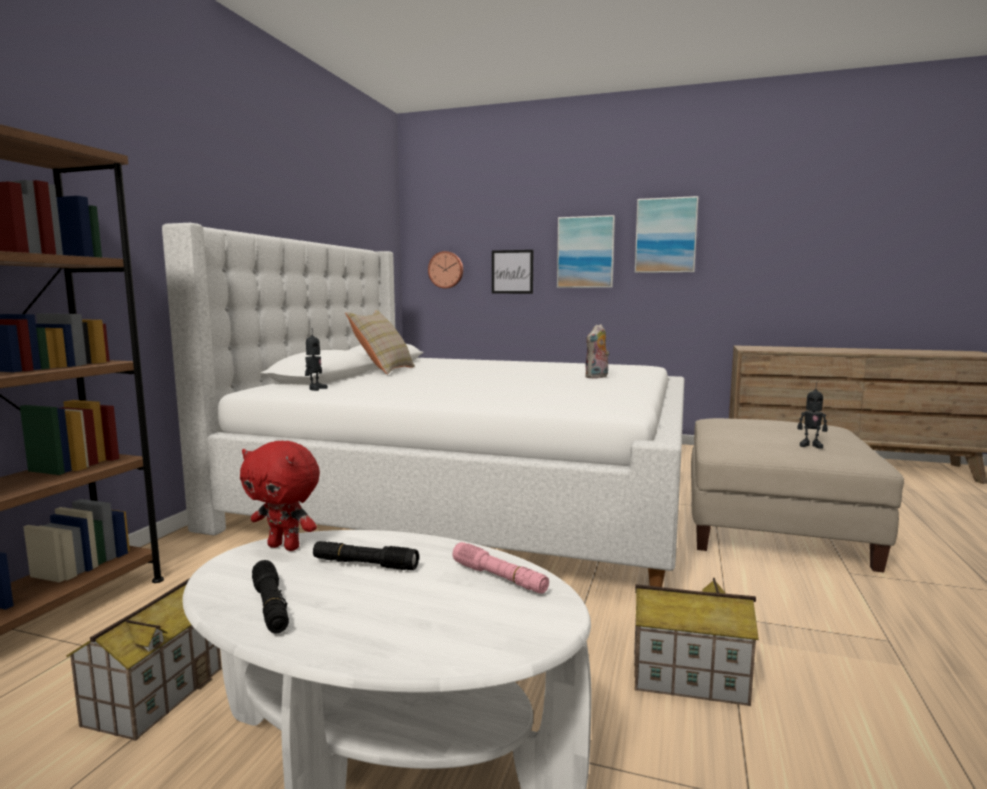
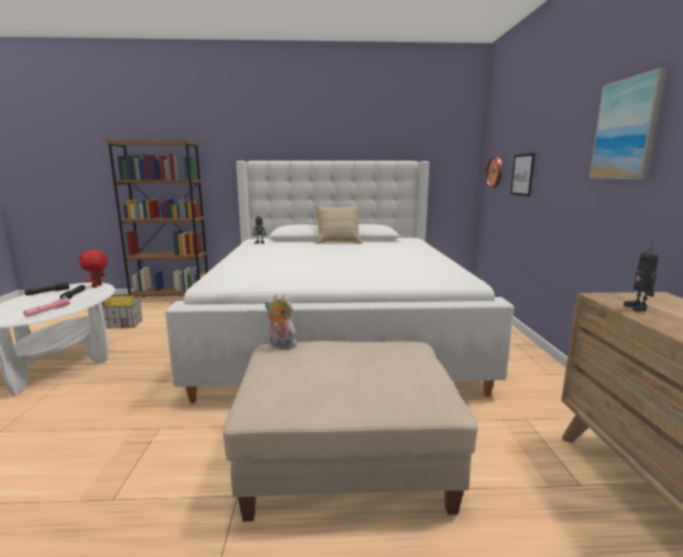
camera: 70 degrees right, 5 degrees up
picture [557,215,615,288] -> none
plush toy [585,324,609,379] -> plush toy moved to [265,293,297,349]
toy house [634,578,759,706] -> none
toy robot [797,382,828,449] -> toy robot moved to [624,241,659,312]

